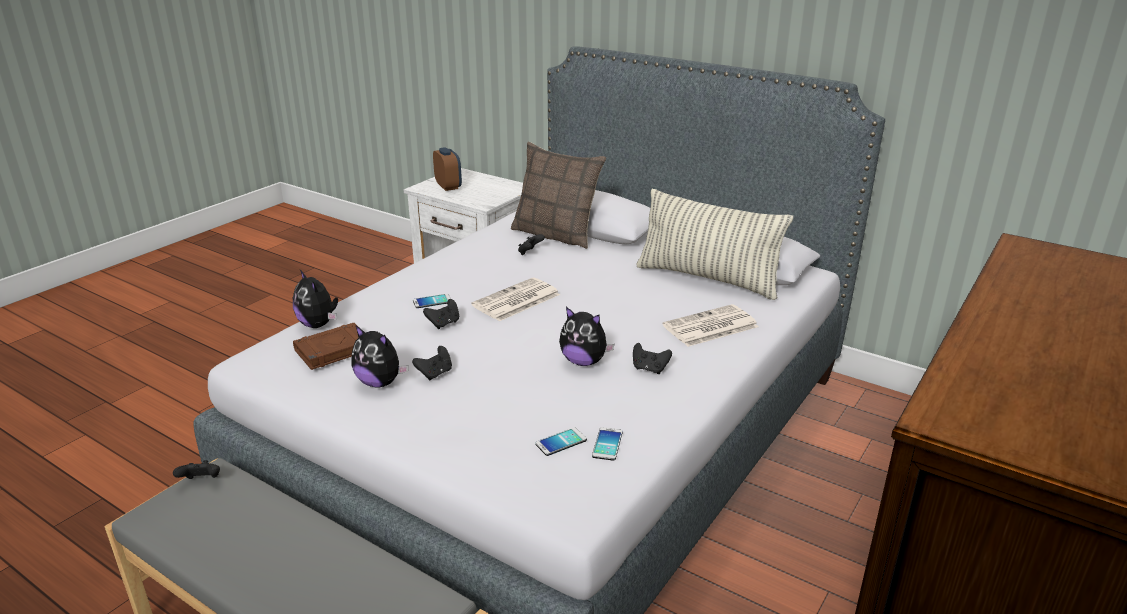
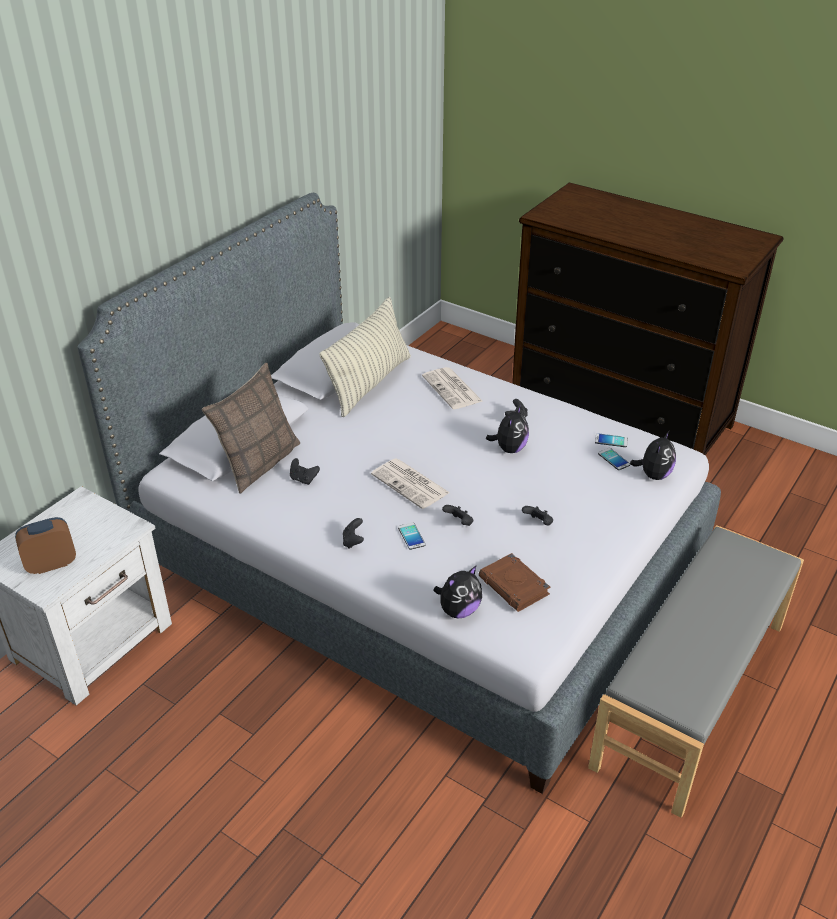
camera: 90 degrees left, 10 degrees up
black game controller [173,460,220,479] -> black game controller moved to [343,518,364,549]
plush toy [351,326,408,388] -> plush toy moved to [630,430,676,480]

